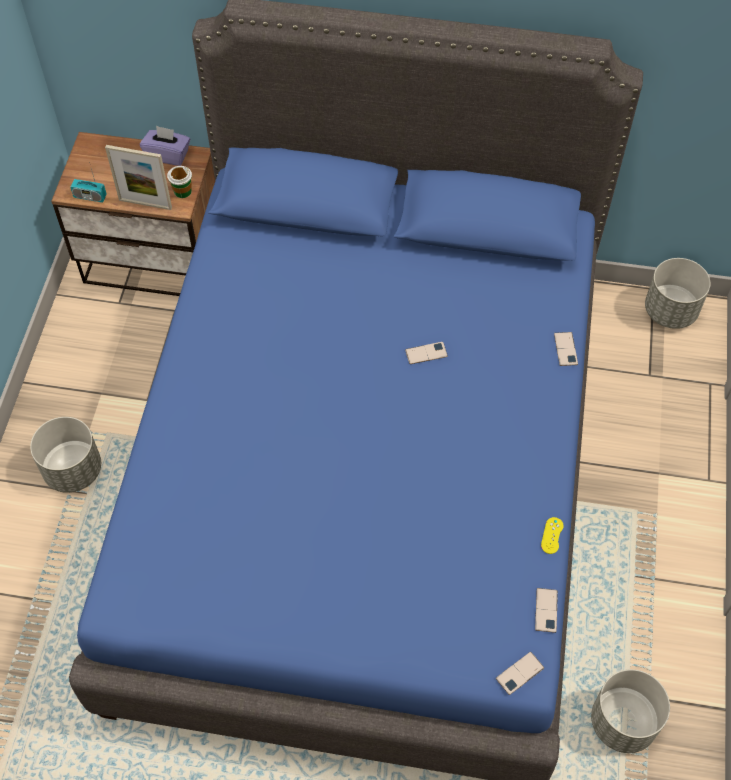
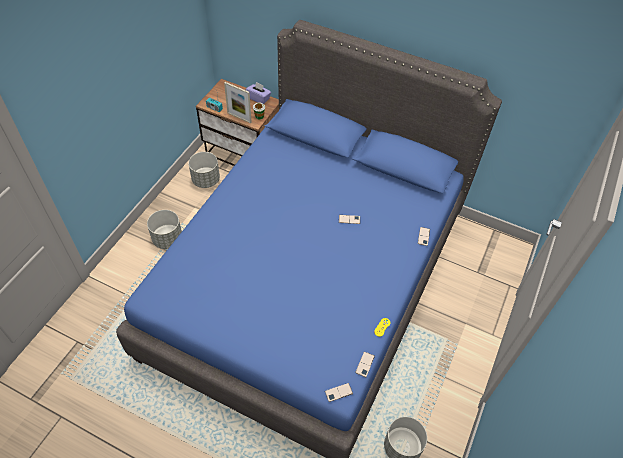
camera: 15 degrees right, 5 degrees down
grey planter [645,258,711,329] -> grey planter moved to [188,152,220,188]

